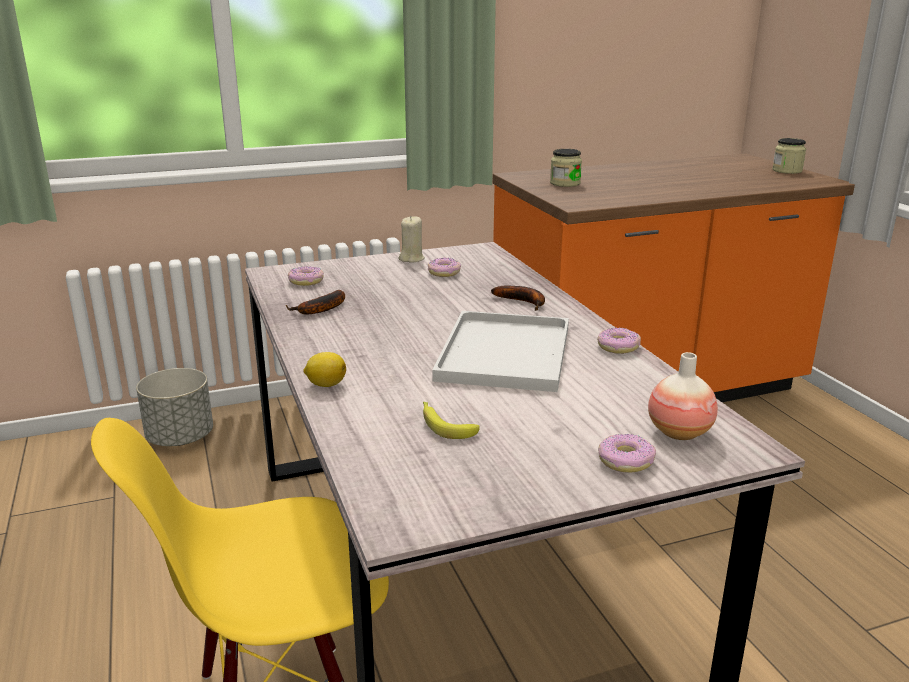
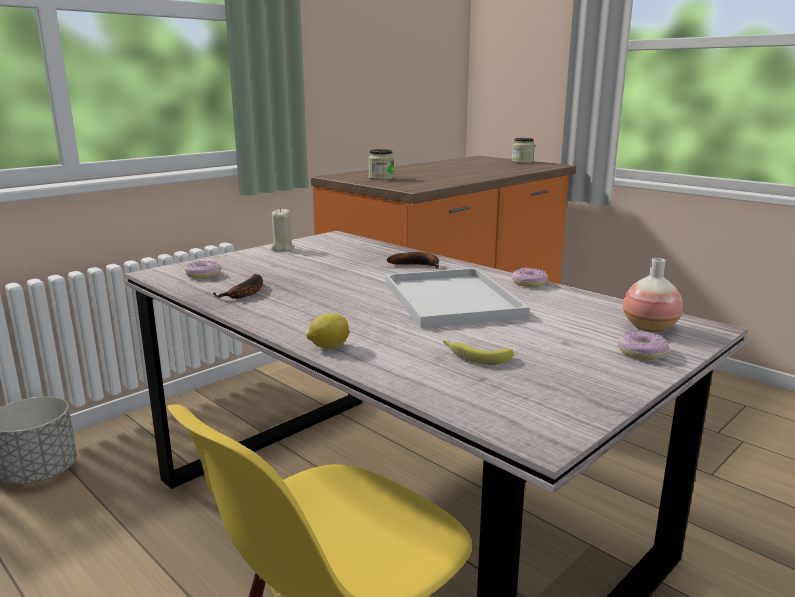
camera: 25 degrees left, 5 degrees down
donut [428,258,461,277] -> none

